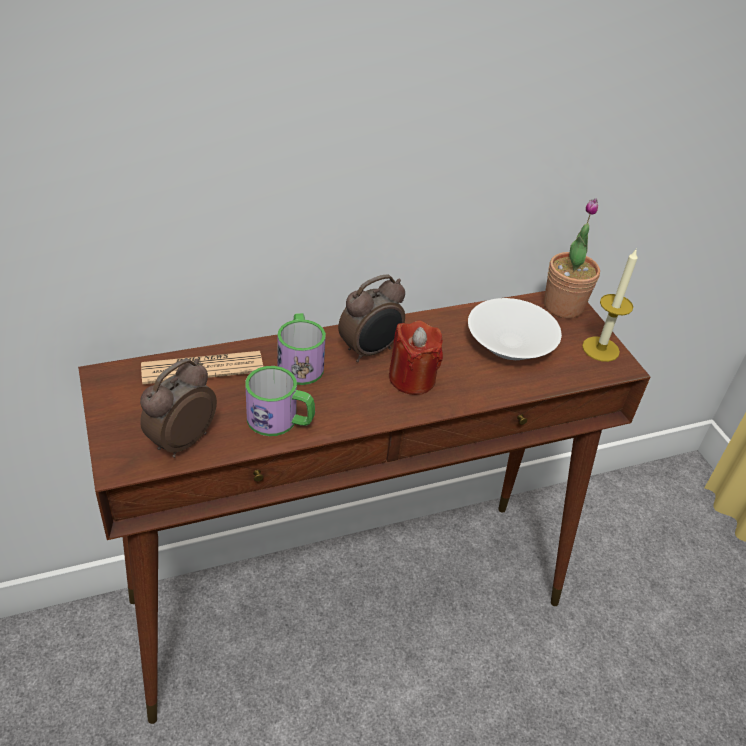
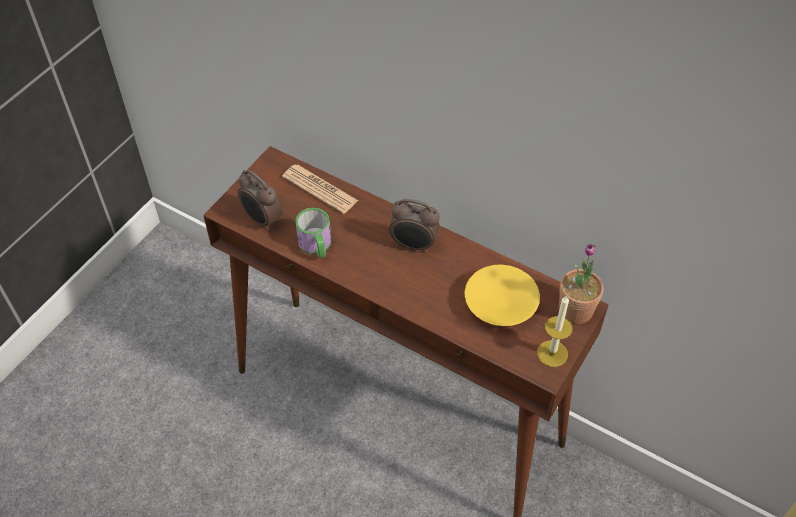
camera: 55 degrees right, 10 degrees up
alarm clock [140,358,217,458] -> alarm clock turned 135 degrees counterclockwise [238,170,283,230]
mug [278,313,326,385] -> none
red candle [389,321,443,395] -> none
white bowl [468,298,562,360] -> yellow bowl [465,265,540,326]

